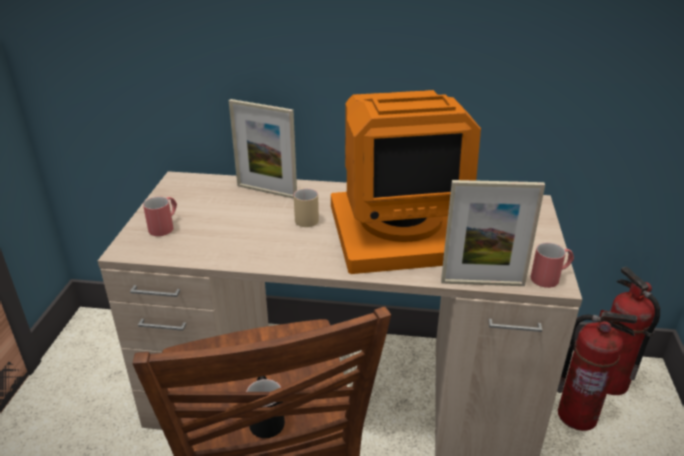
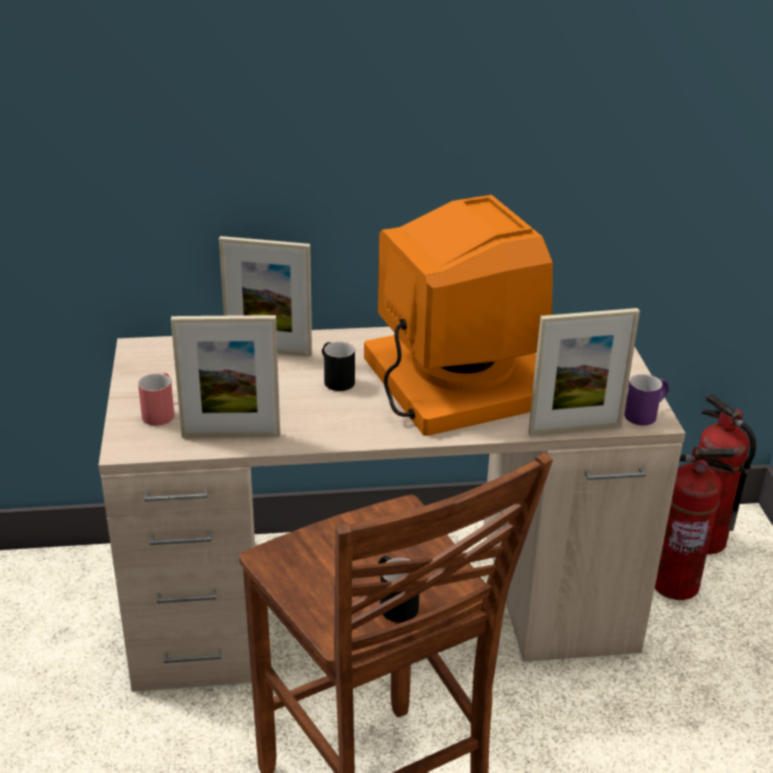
camera: 15 degrees left, 0 degrees up
beige mug [294,188,319,227] -> black mug [322,342,355,391]
monitor [331,90,481,274] -> monitor turned 90 degrees counterclockwise [364,195,553,436]
red mug [531,243,574,288] -> purple mug [624,374,669,425]
none -> picture frame [171,315,280,438]

